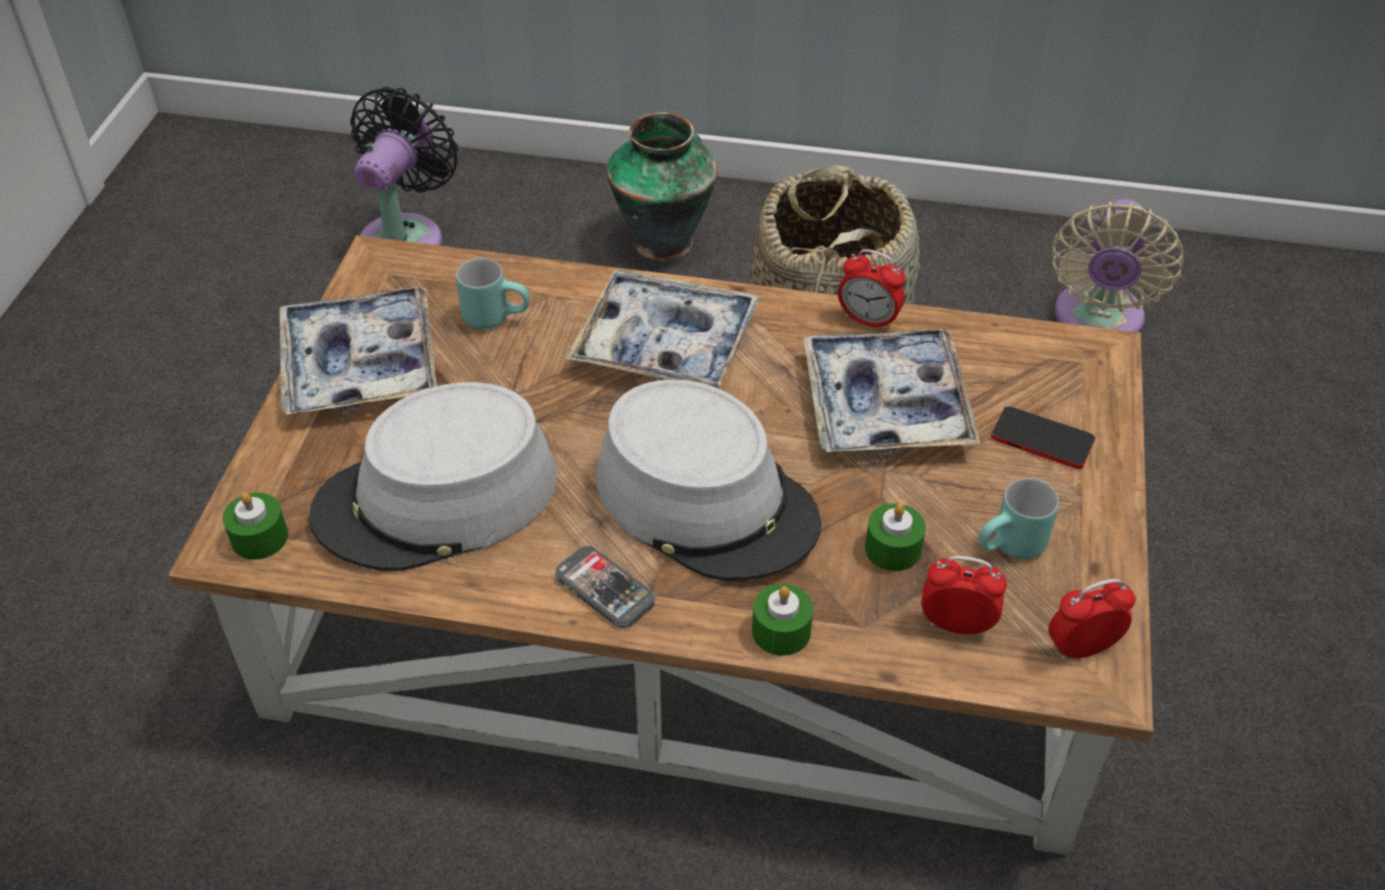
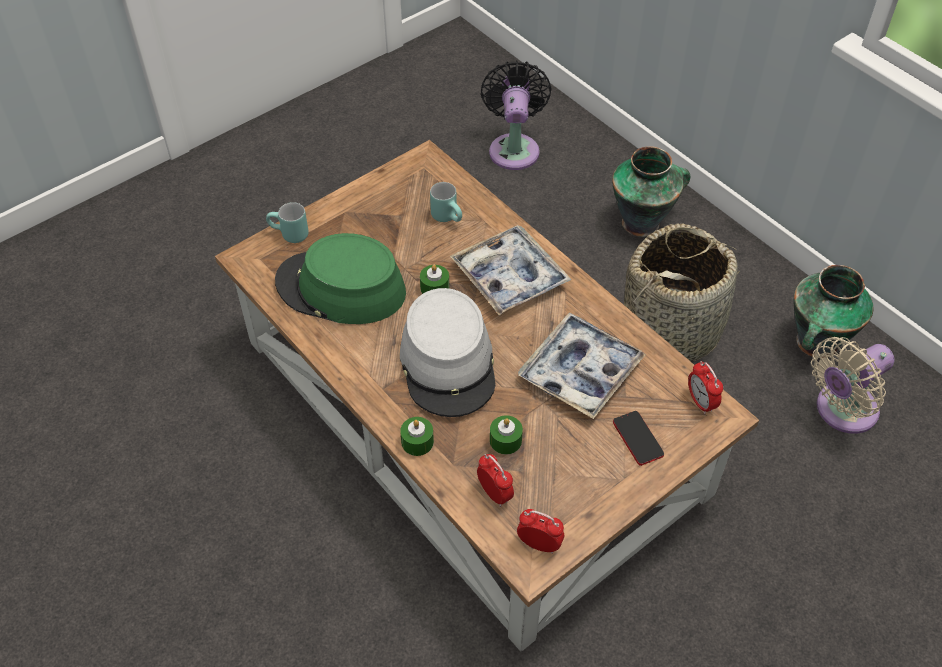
camera: 40 degrees right, 5 degrees up
green candle [223,492,288,560] -> green candle moved to [420,264,449,294]
tray [280,287,437,415] -> none
grey hat [309,382,557,571] -> green hat [275,233,406,324]
black fan [350,87,458,246] -> black fan turned 60 degrees counterclockwise [481,60,552,170]
phone [555,546,655,628] -> none
alarm clock [838,249,905,330] -> alarm clock moved to [688,361,723,414]
turquoise mug [979,478,1059,559] -> turquoise mug moved to [266,202,309,243]
none -> vase [794,265,874,358]

